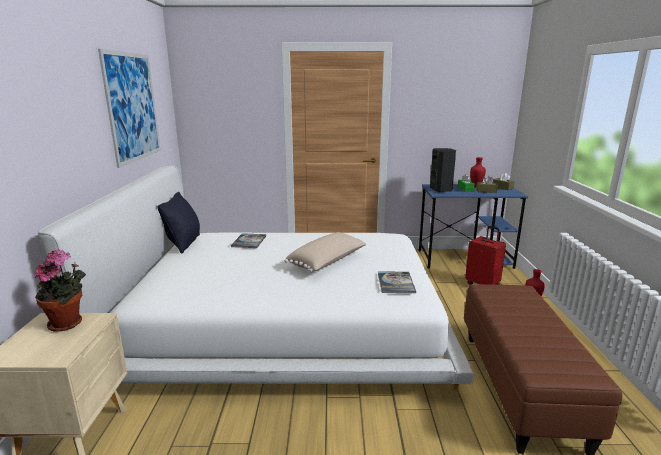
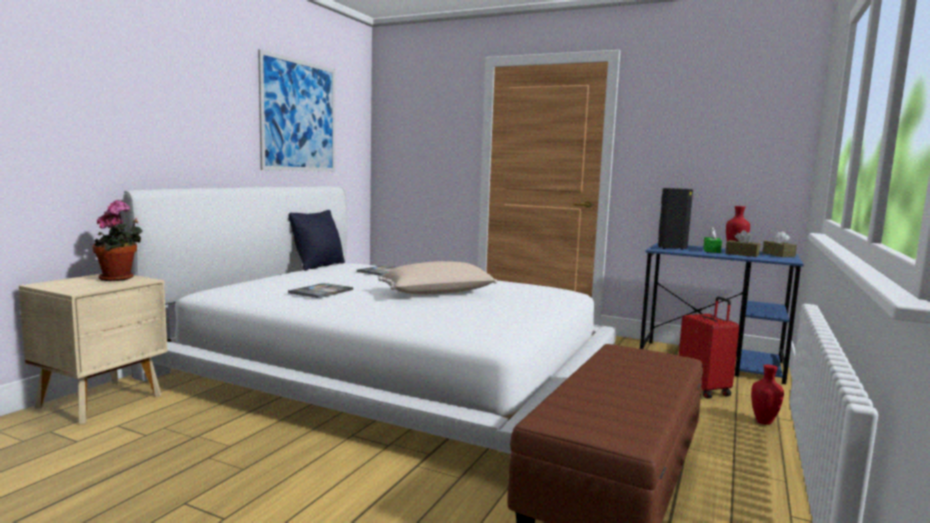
camera: 25 degrees right, 10 degrees down
book [378,271,416,293] -> book moved to [288,283,353,298]

